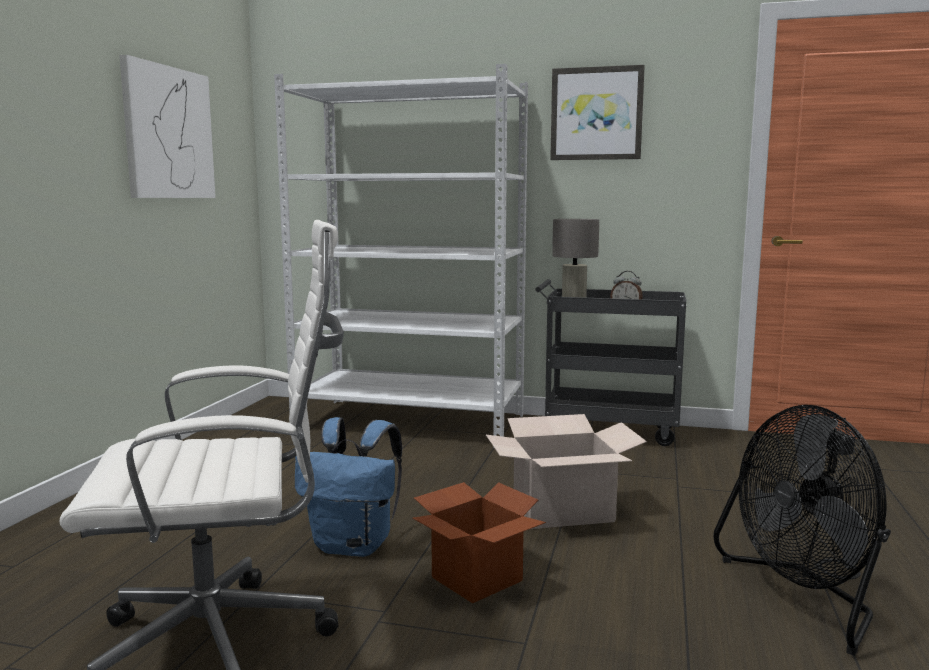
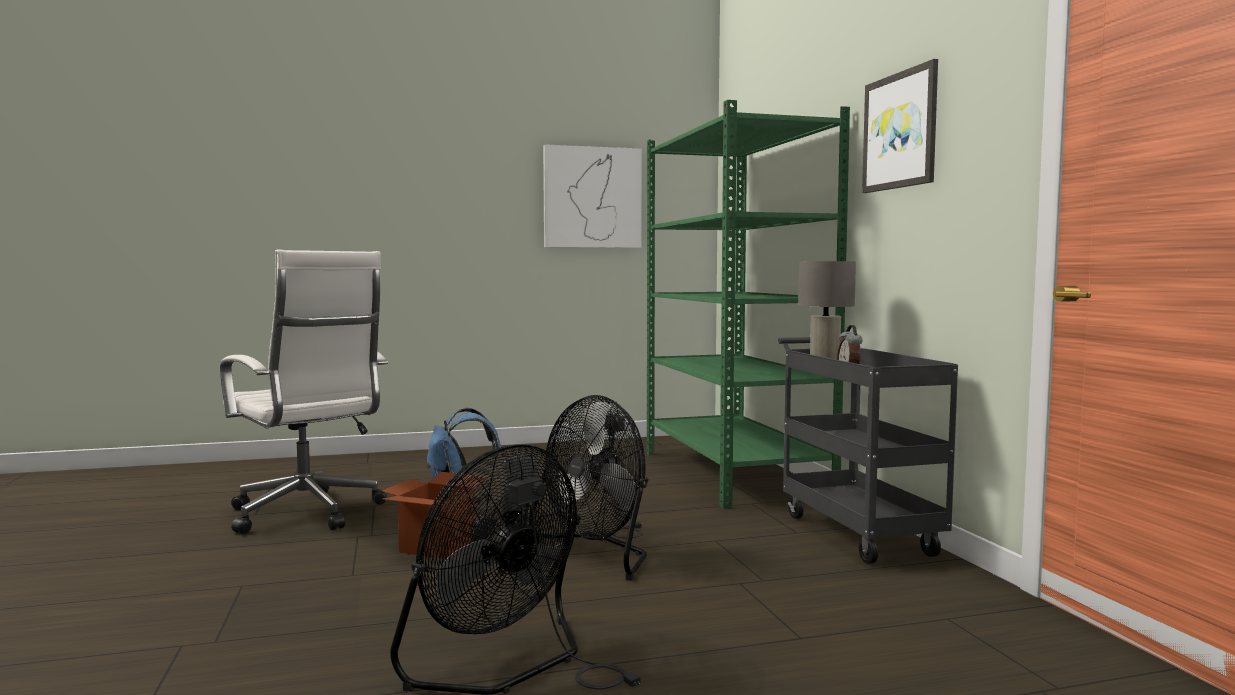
camera: 60 degrees right, 5 degrees down
white bookcase [274,64,528,448] -> green bookcase [647,100,850,509]
cardboard box [486,414,647,529] -> black fan [528,395,649,581]

